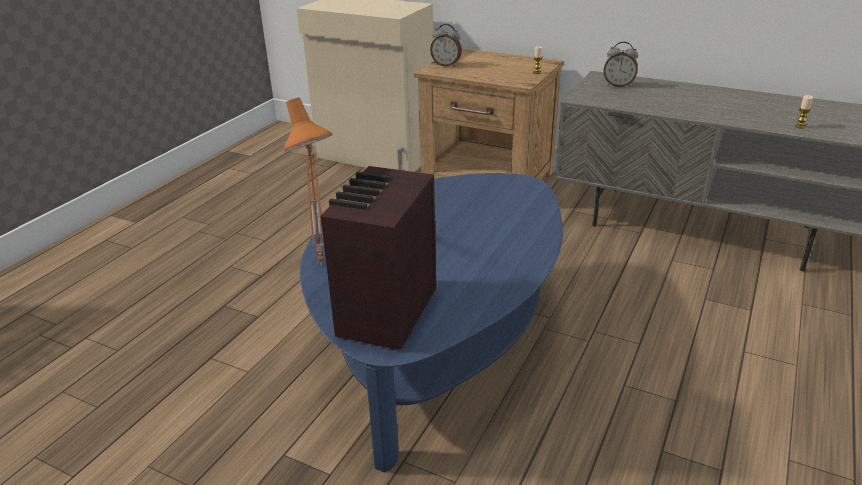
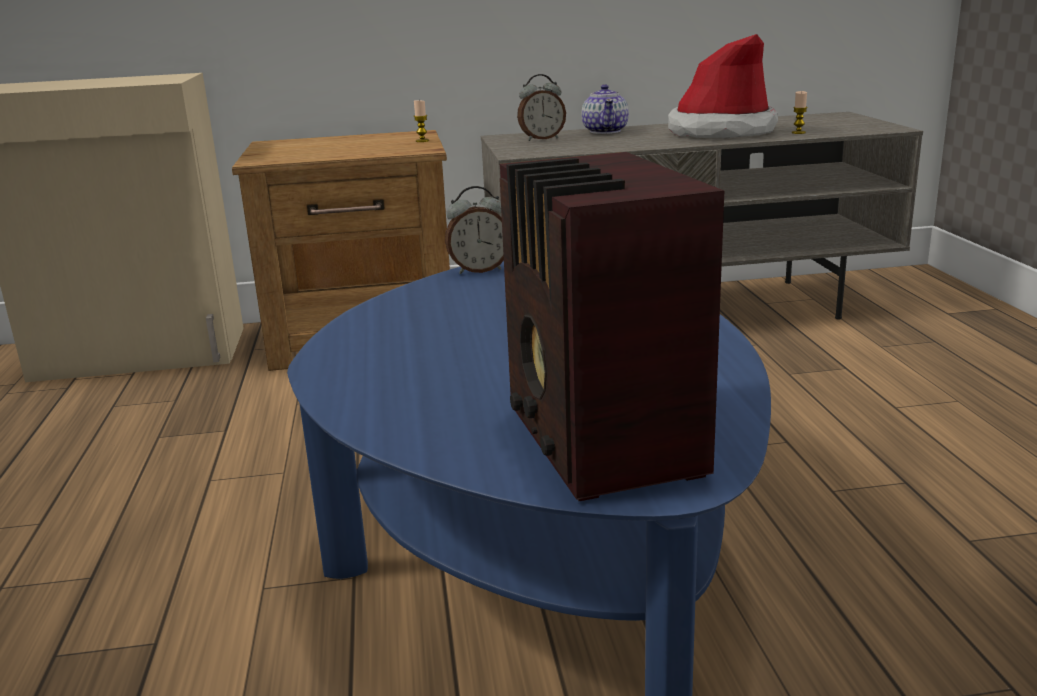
camera: 35 degrees left, 10 degrees down
orange table lamp [283,97,333,266] -> none
alarm clock [430,24,462,67] -> alarm clock moved to [445,186,504,274]
none -> teapot [581,84,629,134]
none -> hat [668,34,778,138]

